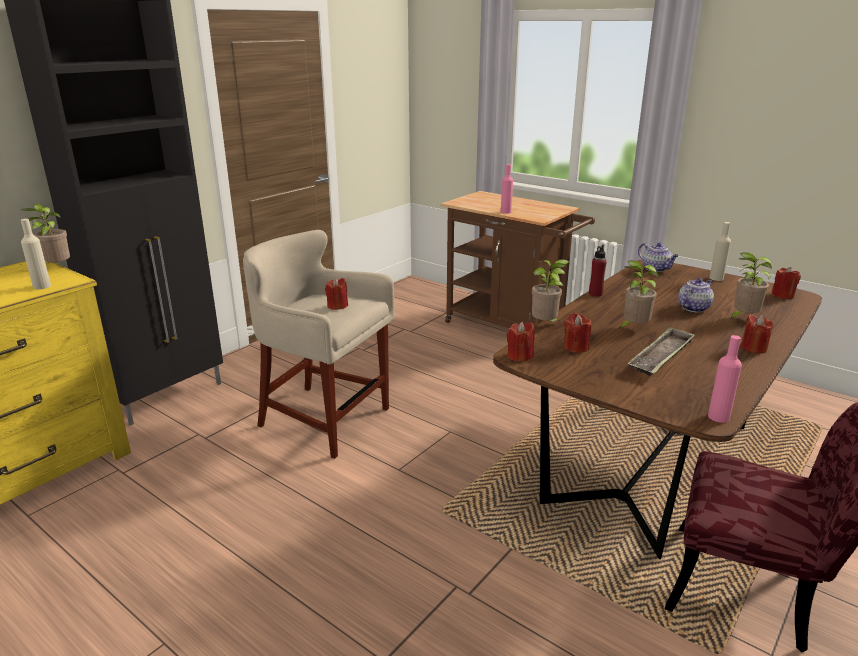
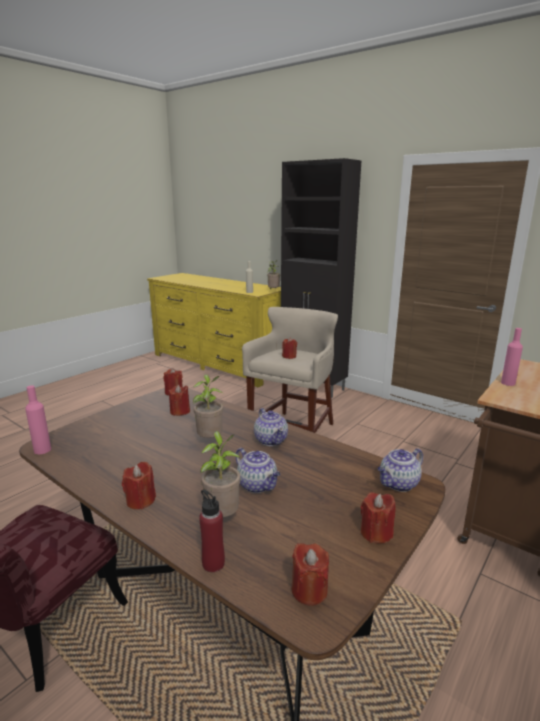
camera: 90 degrees right, 5 degrees down
potted plant [532,259,569,322] -> none
red bottle [589,245,607,297] -> red bottle moved to [199,489,225,572]
tray [628,326,695,376] -> none
beige bottle [709,222,731,281] -> red candle [361,492,396,544]
none -> teapot [254,408,288,446]

